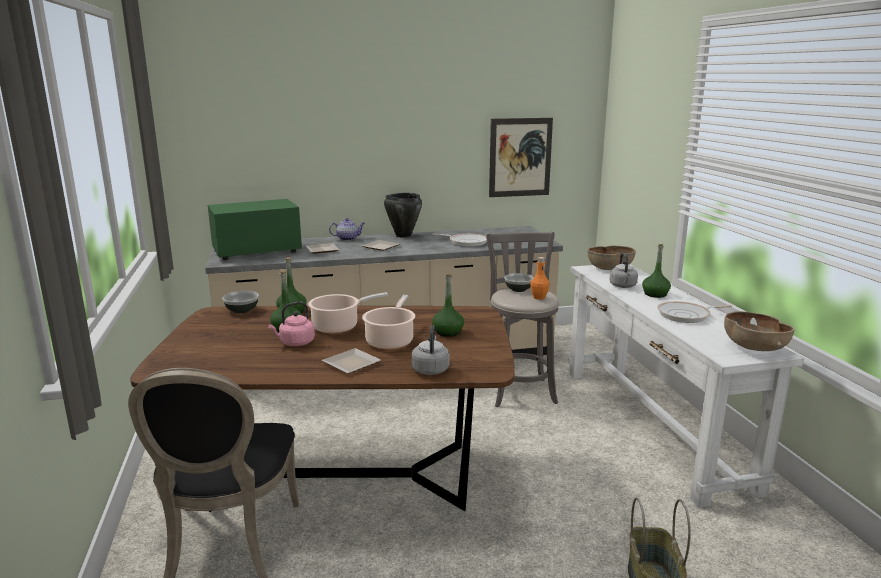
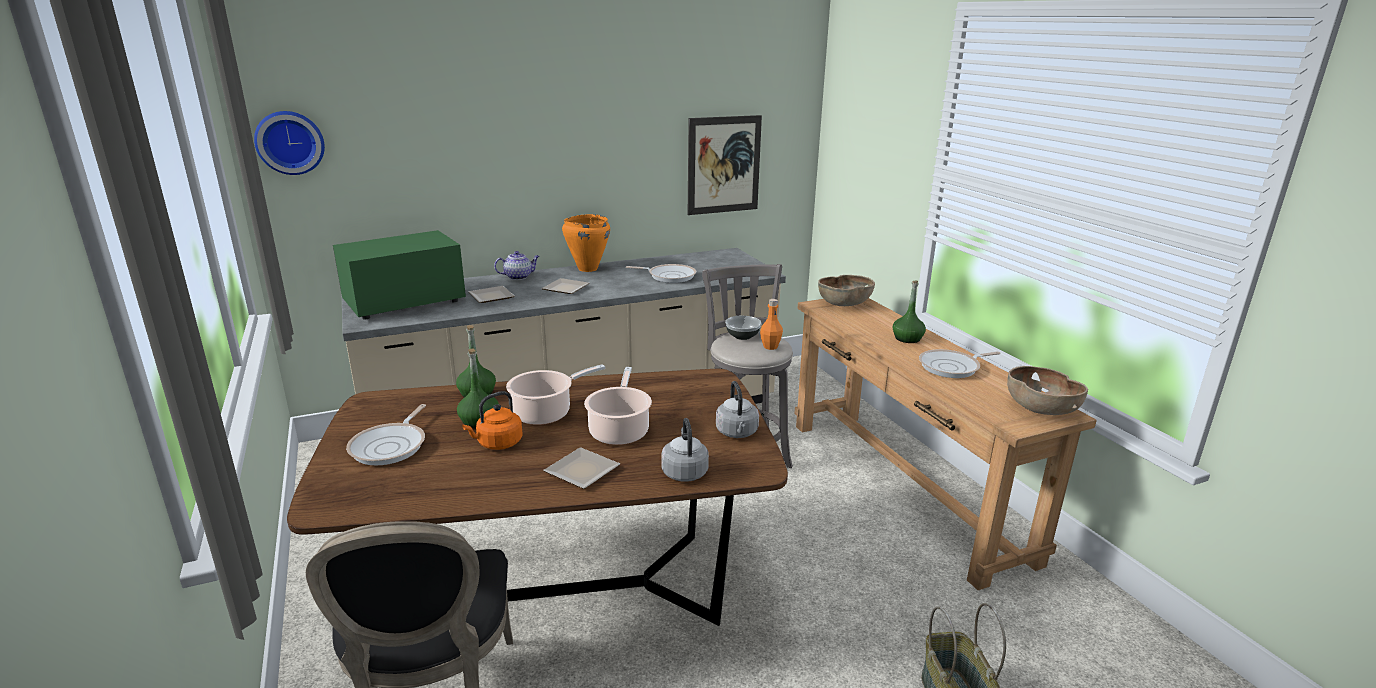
camera: 10 degrees left, 5 degrees up
bowl [222,291,259,313] -> none
pink kettle [268,302,315,346] -> orange kettle [462,391,522,450]
black cooking pot [384,193,422,238] -> orange cooking pot [562,214,610,272]
green bottle [432,273,464,337] -> none
white console table [568,264,804,508] -> brown console table [794,298,1097,590]
grey kettle [610,253,638,288] -> grey kettle moved to [716,381,759,438]
none -> wall clock [254,111,325,175]
none -> frying pan [346,404,426,465]

